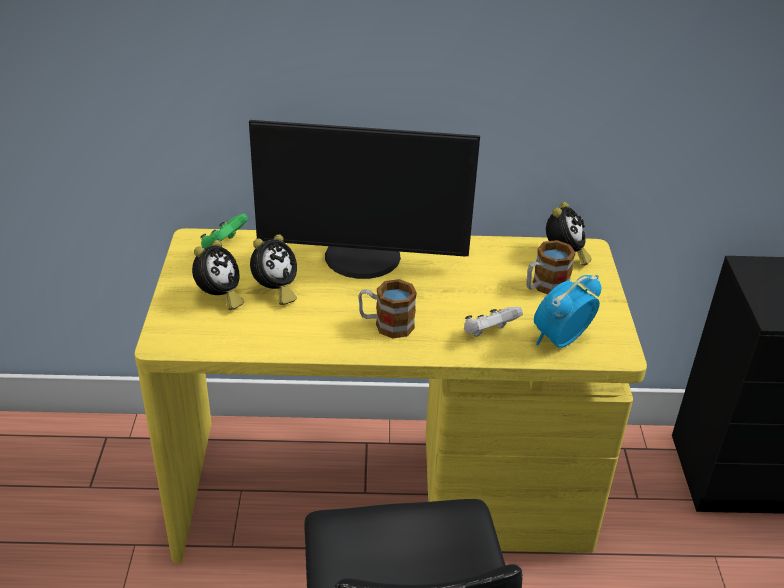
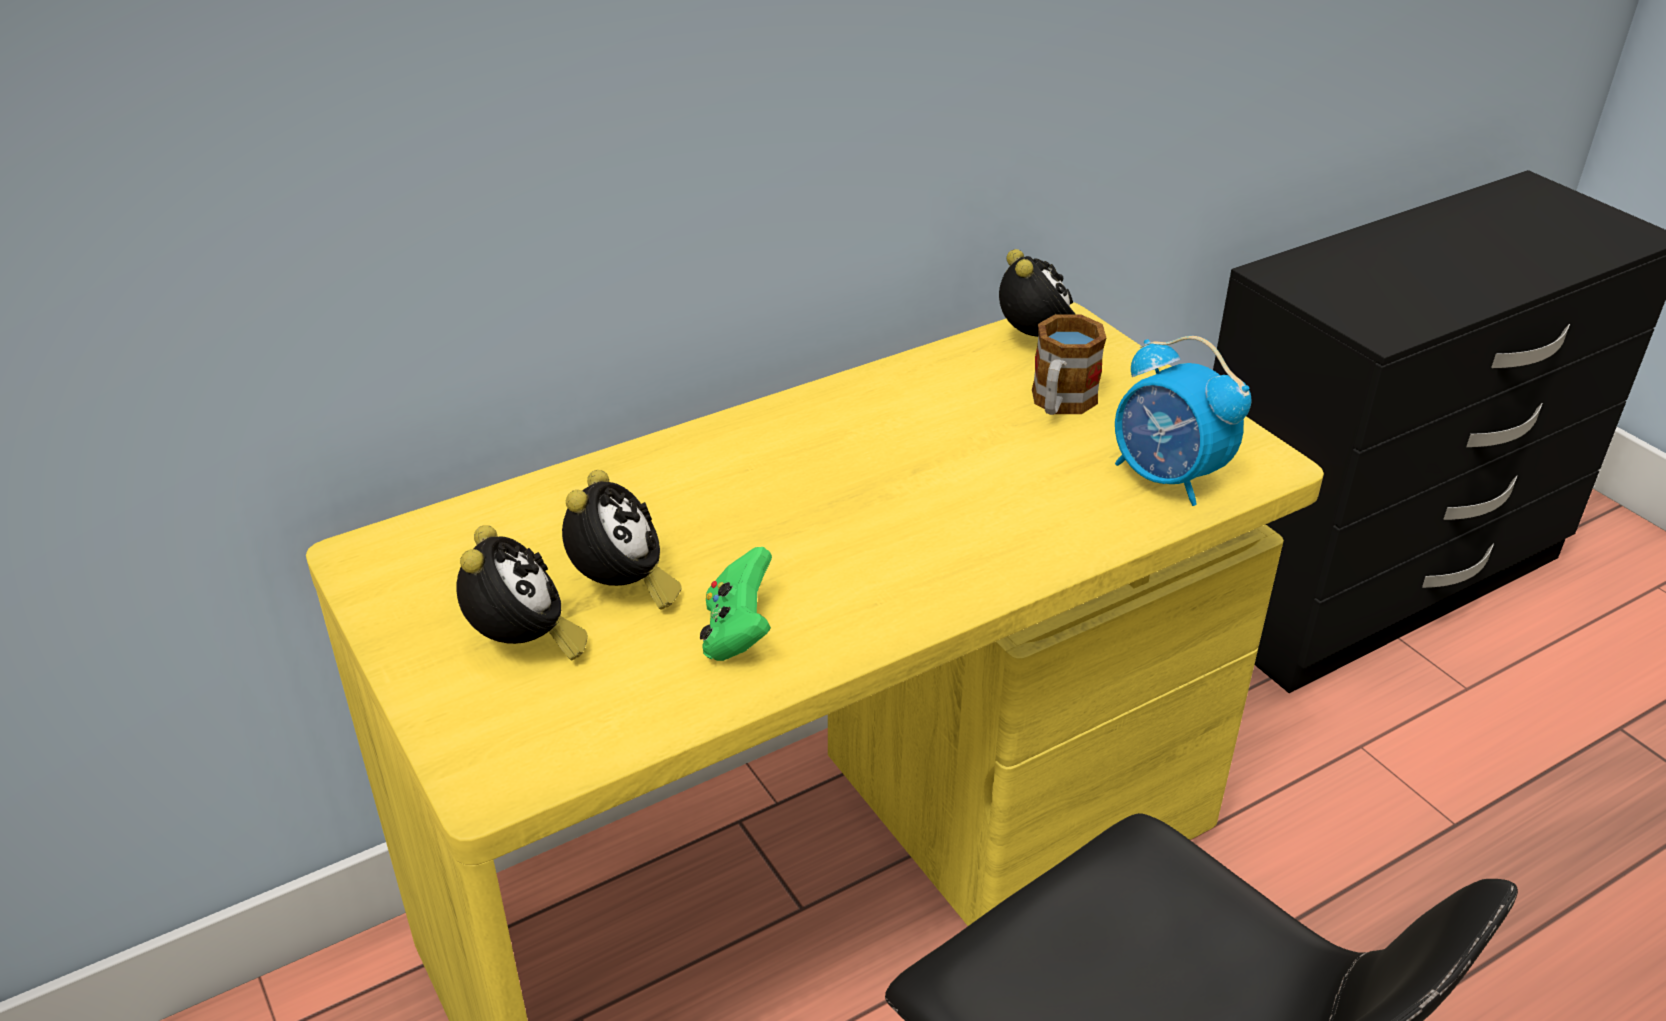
camera: 30 degrees left, 0 degrees up
green game controller [200,213,248,249] -> green game controller moved to [700,547,772,661]
monitor [249,120,480,279] -> none
mug [358,279,417,339] -> none
white game controller [464,307,523,337] -> none
alarm clock [534,275,601,348] -> alarm clock turned 60 degrees counterclockwise [1115,336,1252,506]

